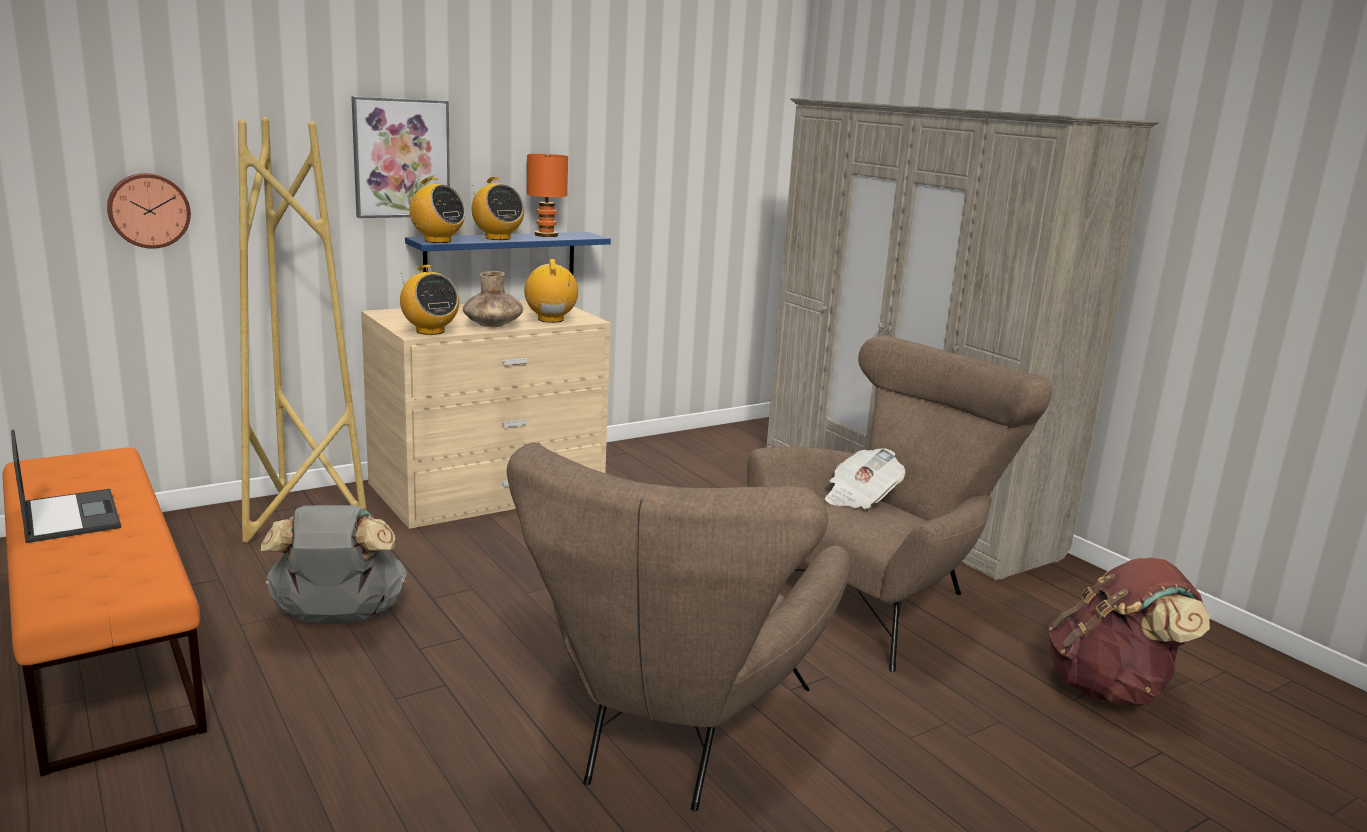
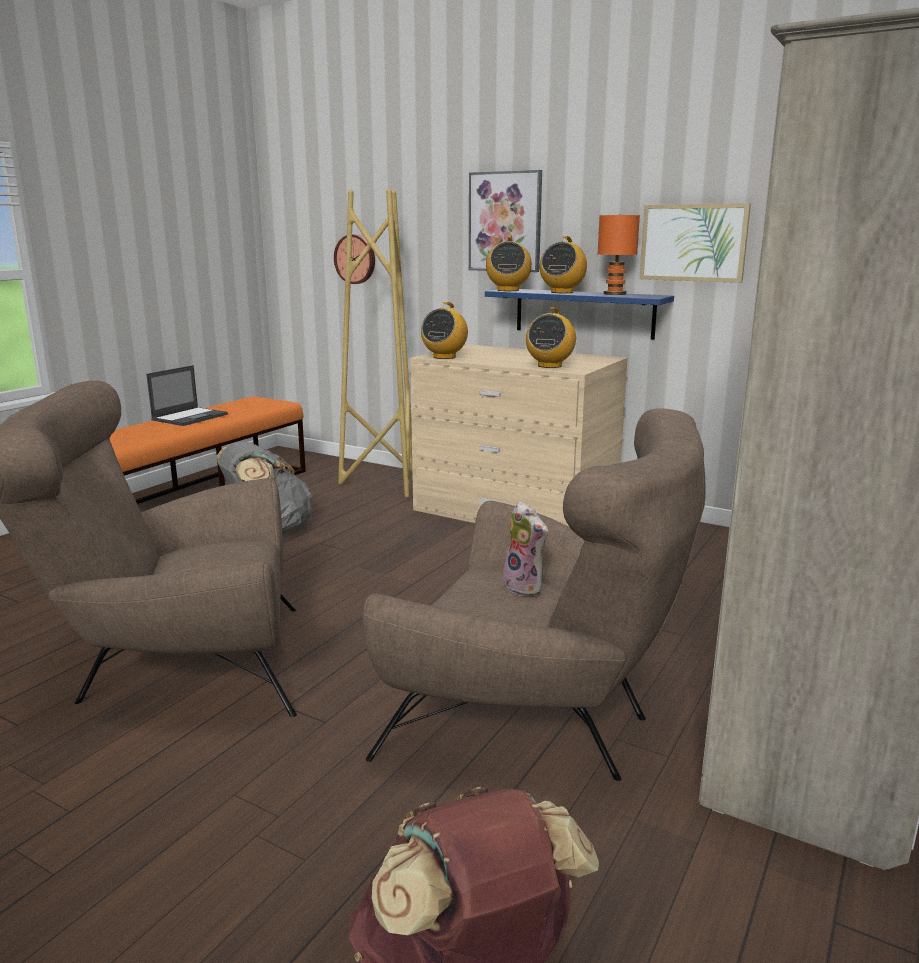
camera: 65 degrees right, 0 degrees up
brown vase [463,271,523,327] -> none
radio [524,259,578,323] -> radio turned 150 degrees clockwise [526,307,576,368]
newspaper [825,448,905,509] -> plush toy [503,501,549,596]
none -> picture [639,203,751,283]

